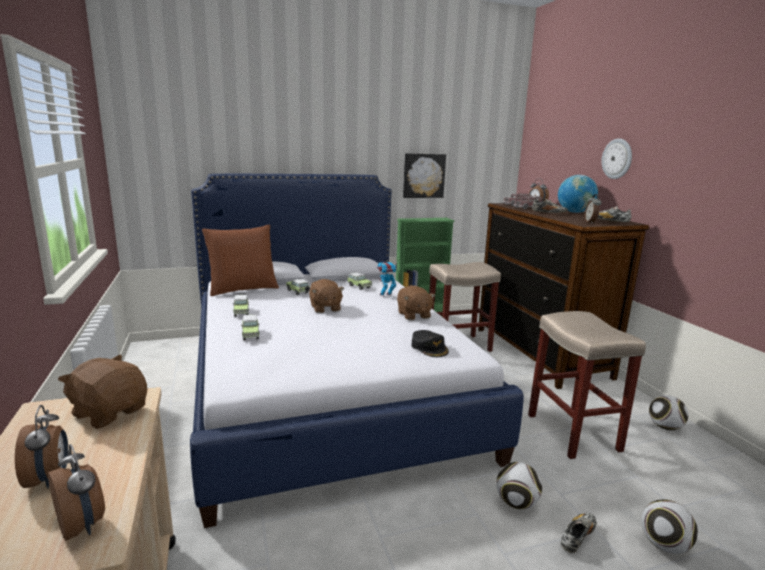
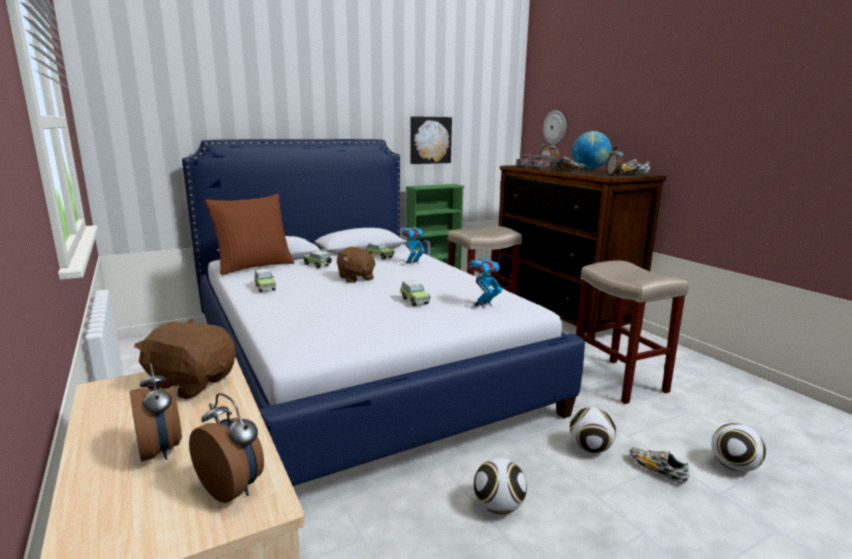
camera: 10 degrees left, 0 degrees up
toy car [241,315,260,340] -> toy car moved to [400,280,430,306]
brown plush toy [397,285,435,320] -> none
black cap [412,330,449,357] -> toy robot [469,255,502,308]
shoe [560,513,596,553] -> shoe turned 75 degrees counterclockwise [630,448,689,483]
wall clock [601,138,632,179] -> wall clock moved to [543,110,566,145]
football [649,395,688,430] -> football moved to [474,458,527,514]

